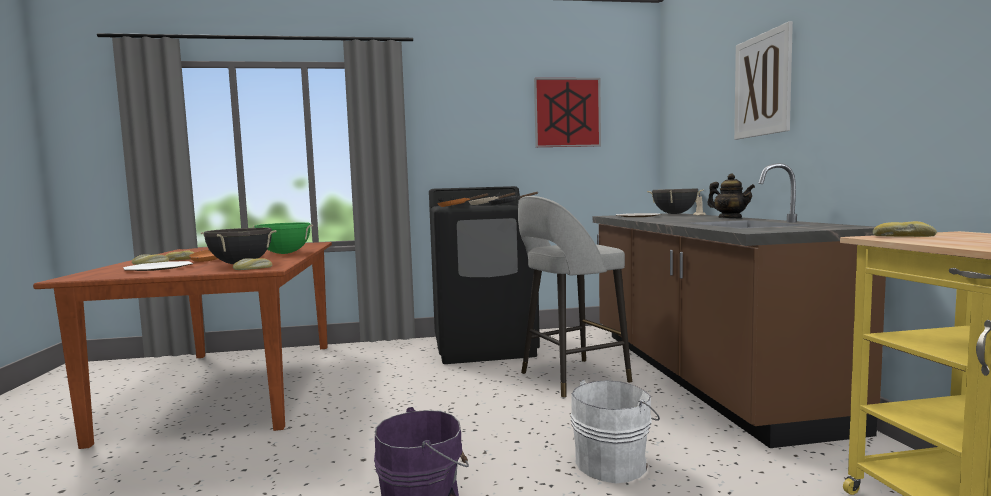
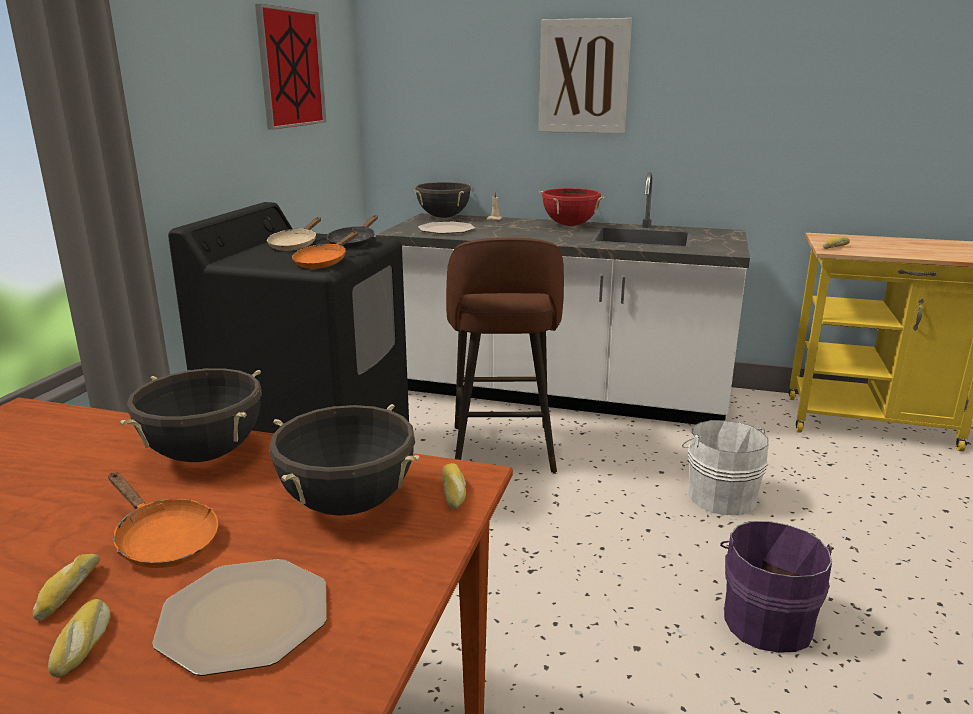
camera: 65 degrees left, 15 degrees up
green cooking pot [253,222,313,254] -> black cooking pot [120,369,262,462]
grey stool [518,196,632,398] -> brown stool [446,238,564,473]
brown counter [593,163,886,448] -> white counter [376,172,750,425]
teapot [707,173,755,218] -> red cooking pot [539,188,605,226]

